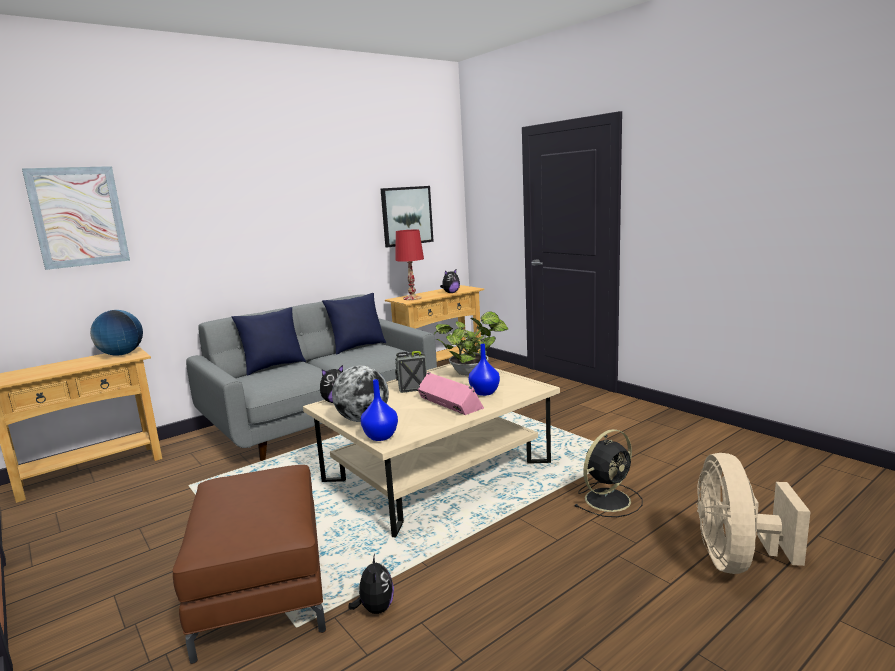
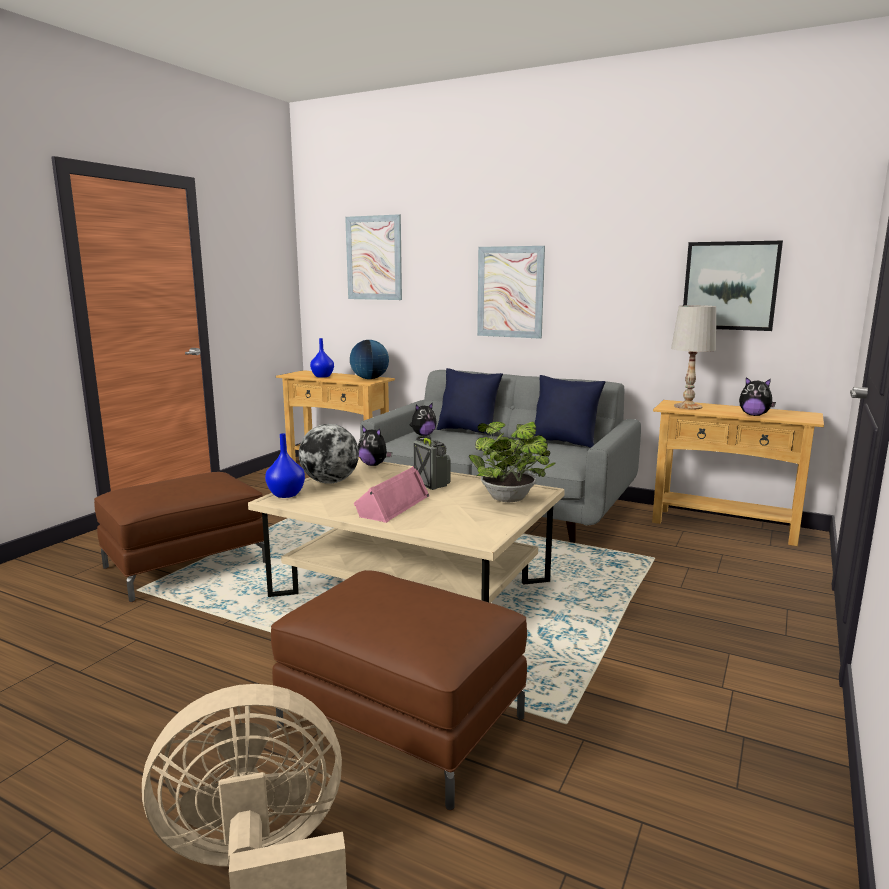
camera: 65 degrees right, 0 degrees up
plush toy [348,554,394,614] -> plush toy moved to [410,402,437,436]
red table lamp [395,230,424,300] -> white table lamp [671,305,716,410]
blue vase [468,344,500,396] -> blue vase moved to [310,338,334,378]
black fan [575,429,643,517] -> brown ottoman [271,570,527,810]
none -> picture [477,246,545,339]

